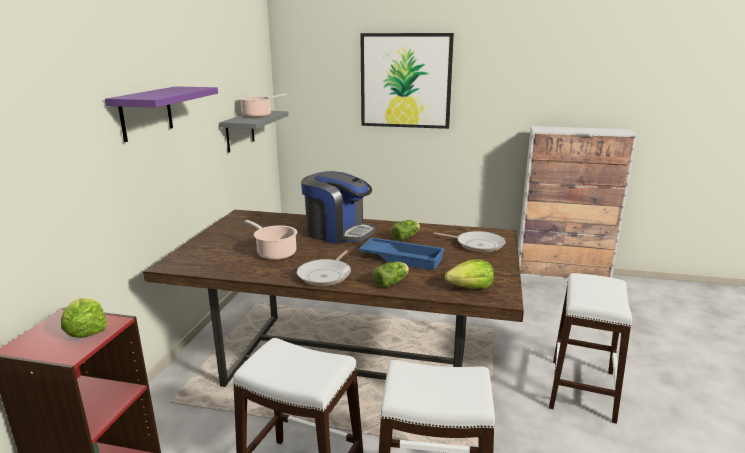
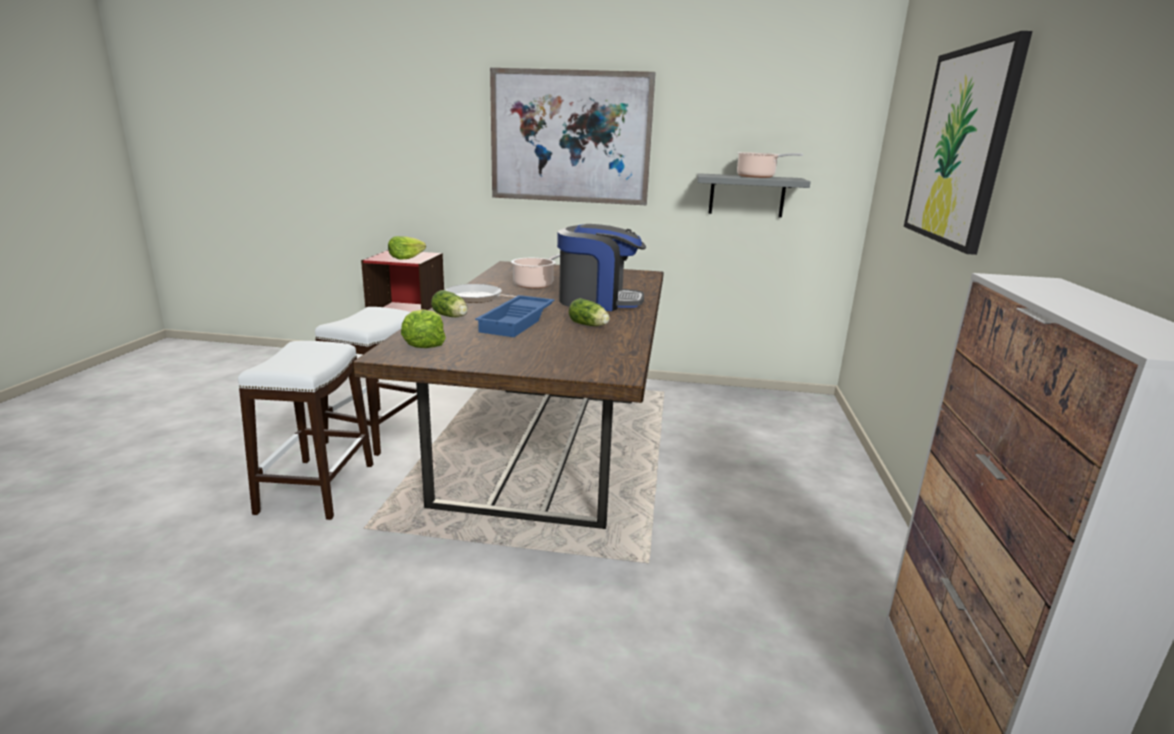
camera: 85 degrees right, 0 degrees up
purple shelf [105,86,218,142] -> picture [490,68,656,205]
coffee machine [301,171,376,244] -> coffee machine turned 105 degrees counterclockwise [557,224,646,311]
frying pan [434,231,506,253] -> none
white stool [549,273,632,424] -> none

